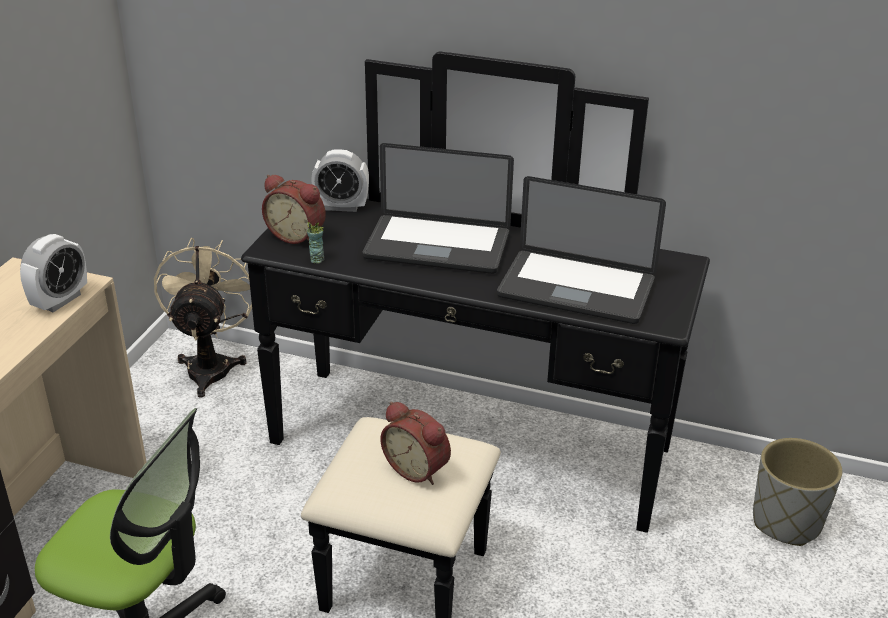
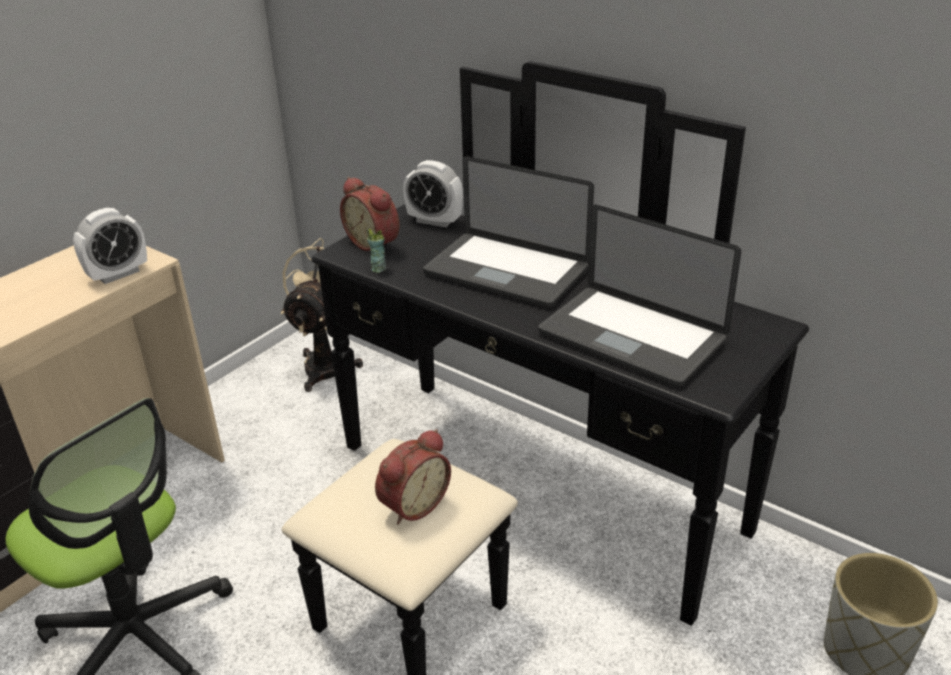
camera: 20 degrees right, 0 degrees up
alarm clock [380,401,451,485] -> alarm clock turned 105 degrees counterclockwise [375,429,451,525]

